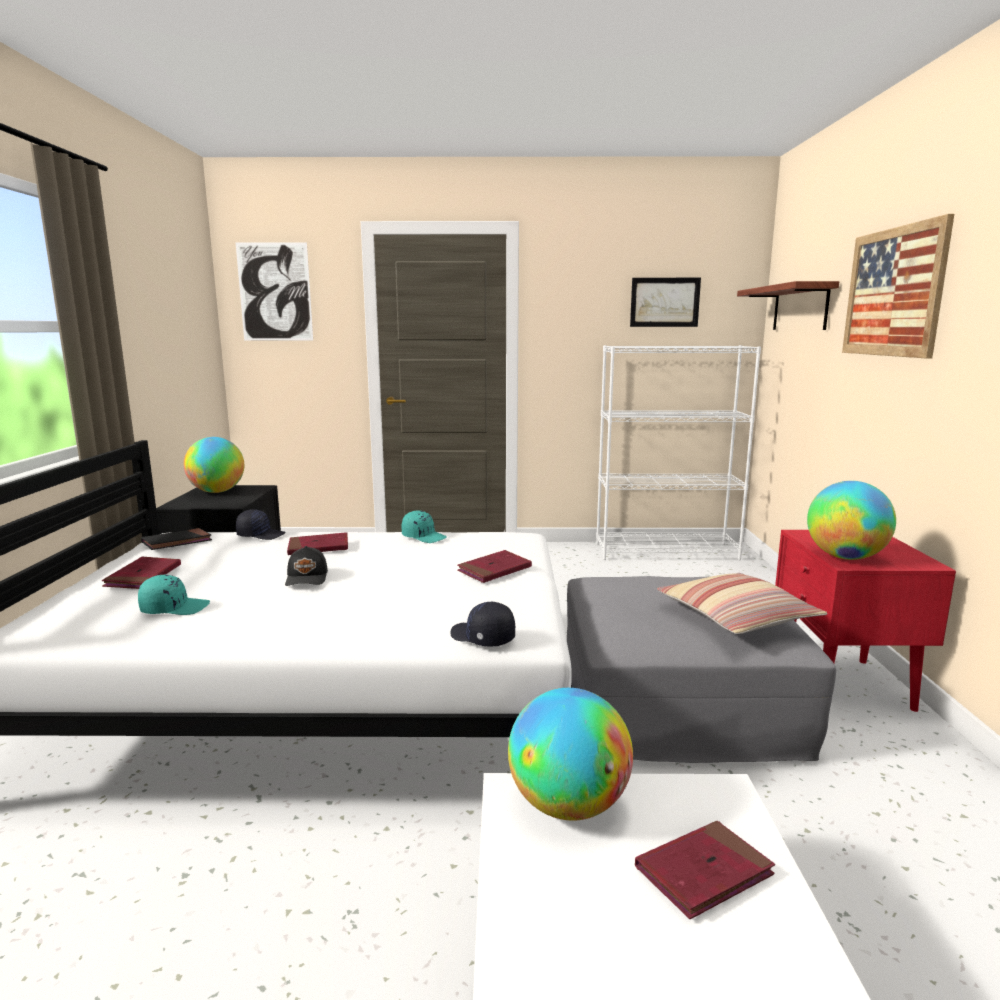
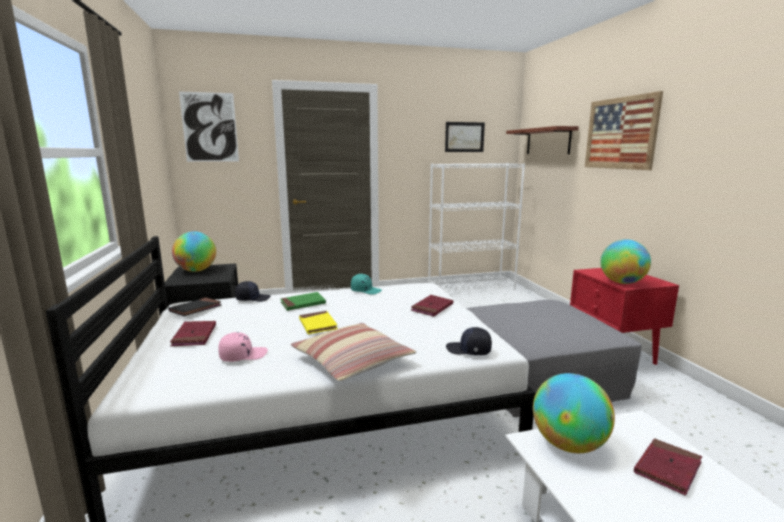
camera: 15 degrees left, 0 degrees up
turquoise cap [138,575,210,615] -> pink cap [218,332,268,362]
black cap [285,546,328,586] -> yellow book [299,311,338,334]
red book [287,532,348,555] -> green book [281,292,326,311]
pillow [657,573,828,634] -> pillow moved to [291,323,416,381]

